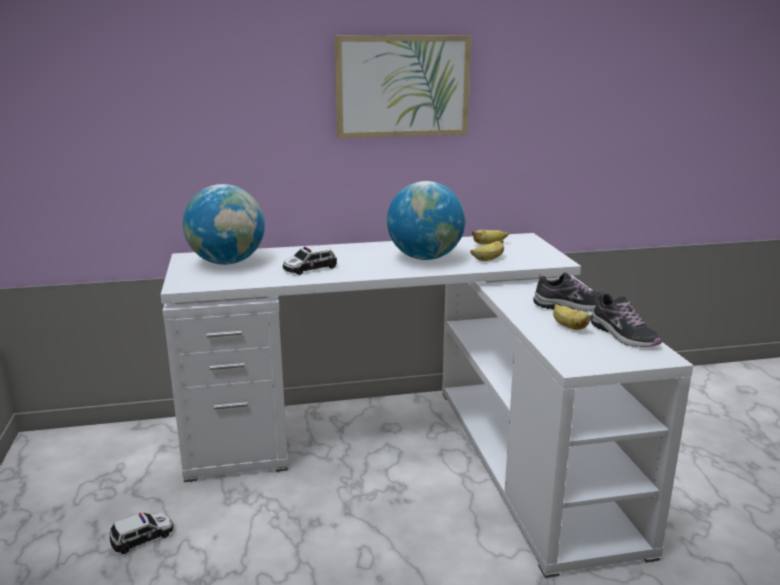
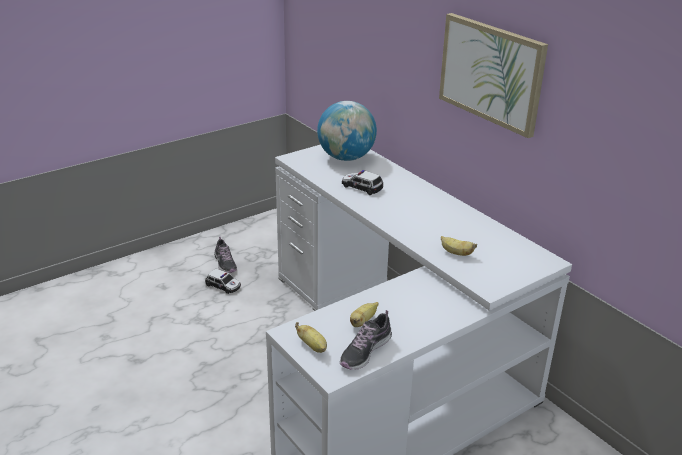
camera: 65 degrees right, 10 degrees up
globe [387,181,465,260] -> none
banana [472,230,509,244] -> banana moved to [295,322,327,353]
shoe [533,272,601,311] -> shoe moved to [214,237,237,273]

